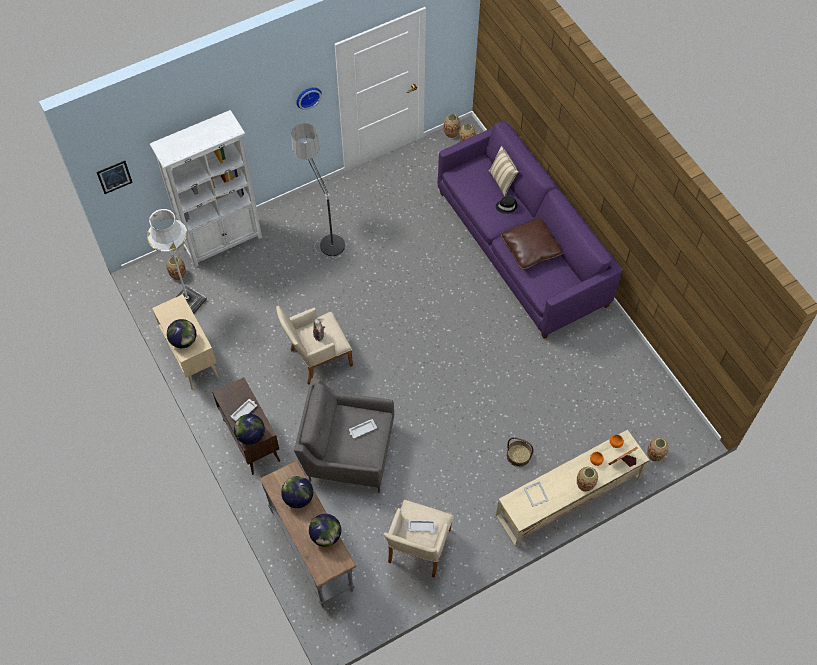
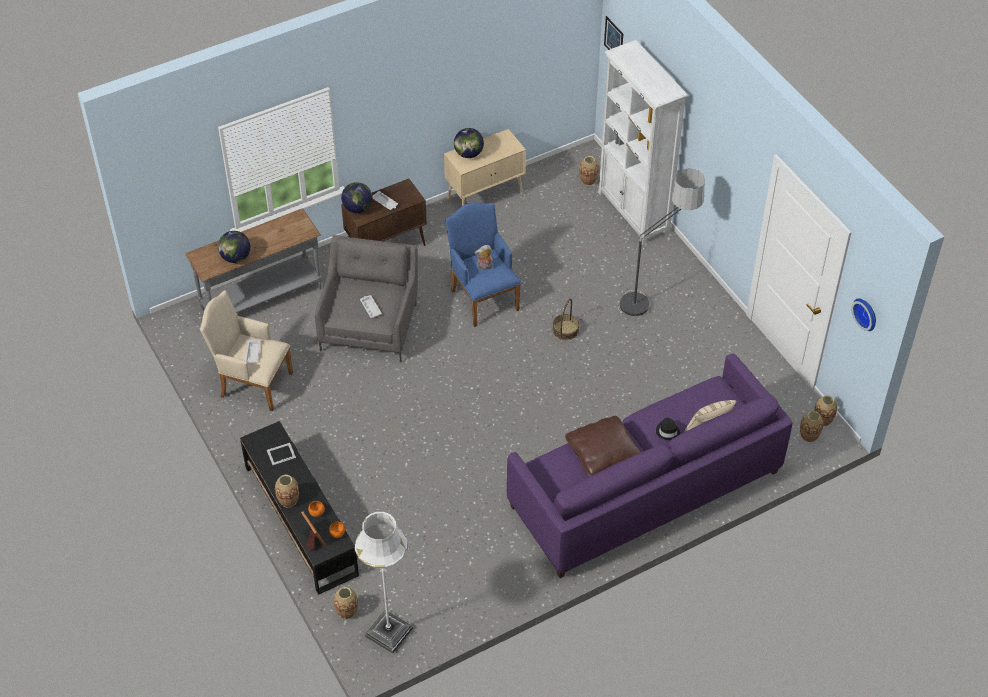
camera: 90 degrees right, 10 degrees down
white floor lamp [147,209,207,314] -> white floor lamp moved to [355,511,413,654]
beige armchair [276,306,353,385] -> blue armchair [446,202,521,327]
globe [281,476,313,508] -> none
wall clock [296,88,322,110] -> wall clock moved to [851,298,876,331]
beige tv stand [496,430,649,547] -> black tv stand [240,421,359,595]
basket [506,437,534,467] -> basket moved to [552,298,579,340]

